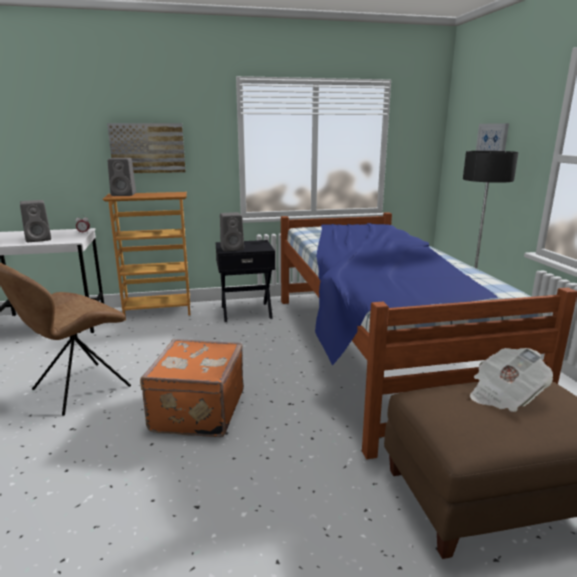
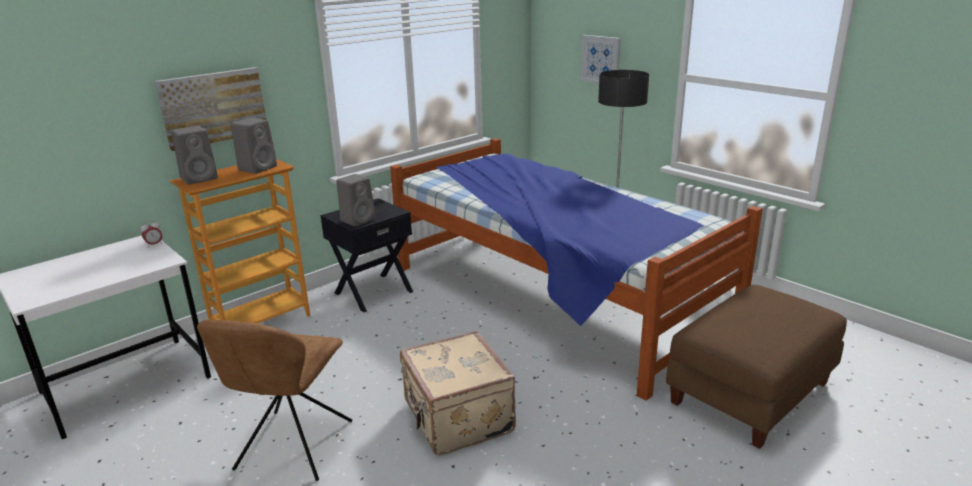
camera: 30 degrees left, 5 degrees up
grey speaker [20,200,51,242] -> grey speaker moved to [231,118,277,174]
orange suitcase [140,339,244,437] -> beige suitcase [400,331,516,455]
newspaper [470,348,553,412] -> none

